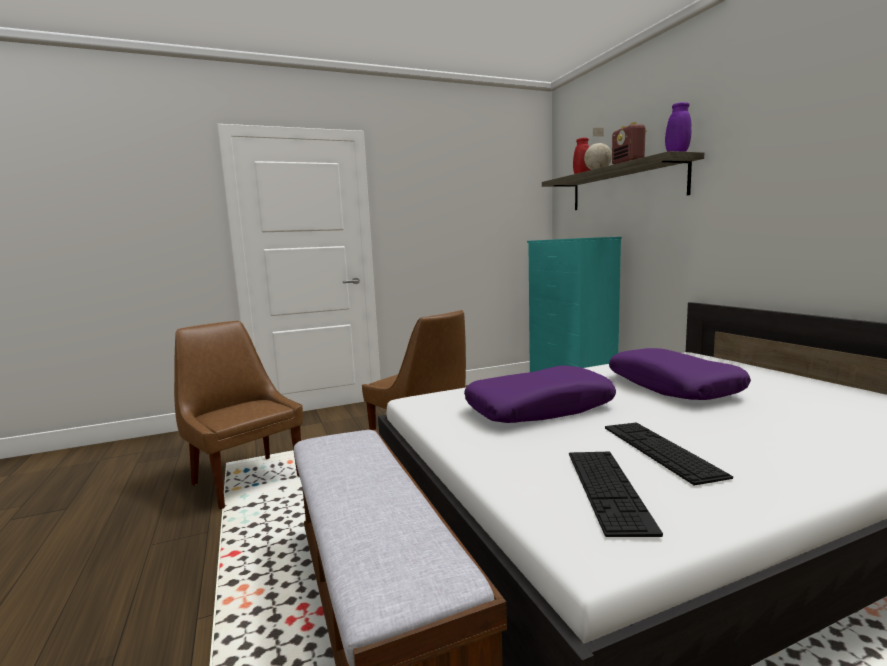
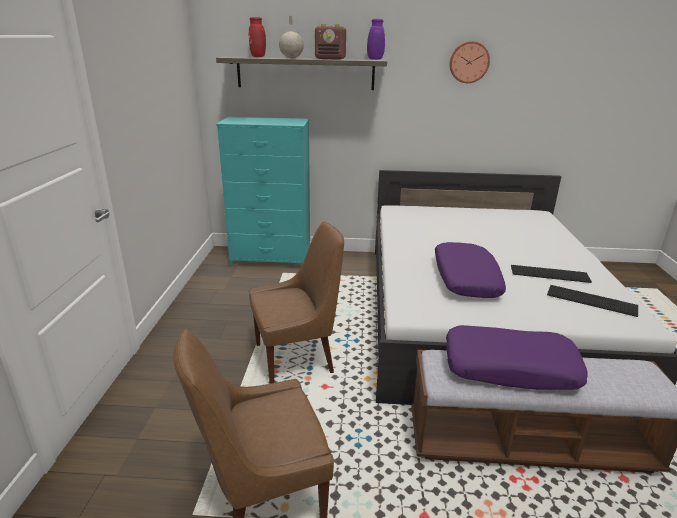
camera: 65 degrees left, 15 degrees up
purple pillow [609,348,751,400] -> purple pillow moved to [446,325,587,390]
none -> wall clock [449,41,490,83]

